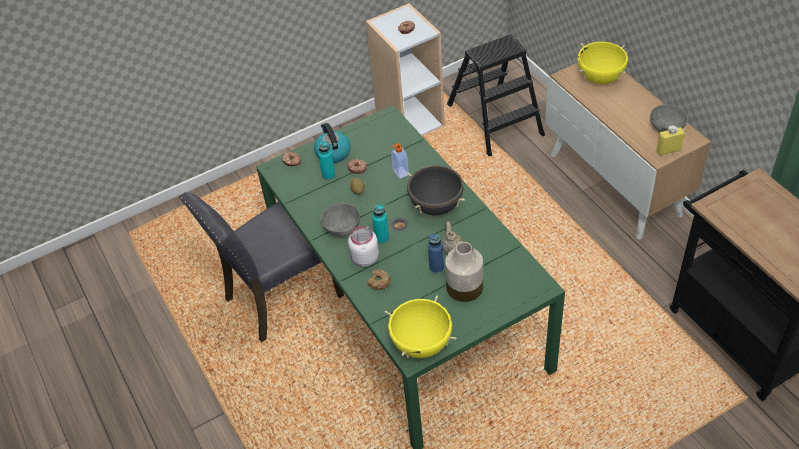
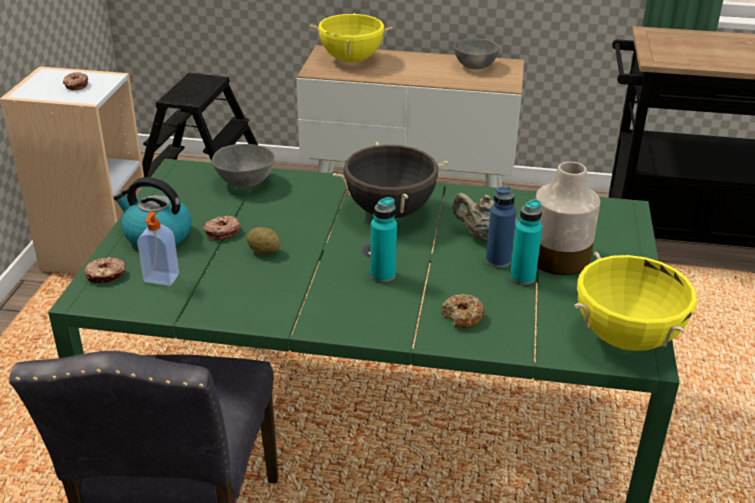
camera: 55 degrees left, 15 degrees down
turquoise bottle [318,142,335,180] -> turquoise bottle moved to [510,199,542,285]
grey bowl [321,202,360,237] -> grey bowl moved to [212,144,275,188]
white jar [348,226,379,267] -> none
soap dispenser [391,143,409,179] -> soap dispenser moved to [137,212,179,286]
yellow bottle [656,126,685,156] -> none

